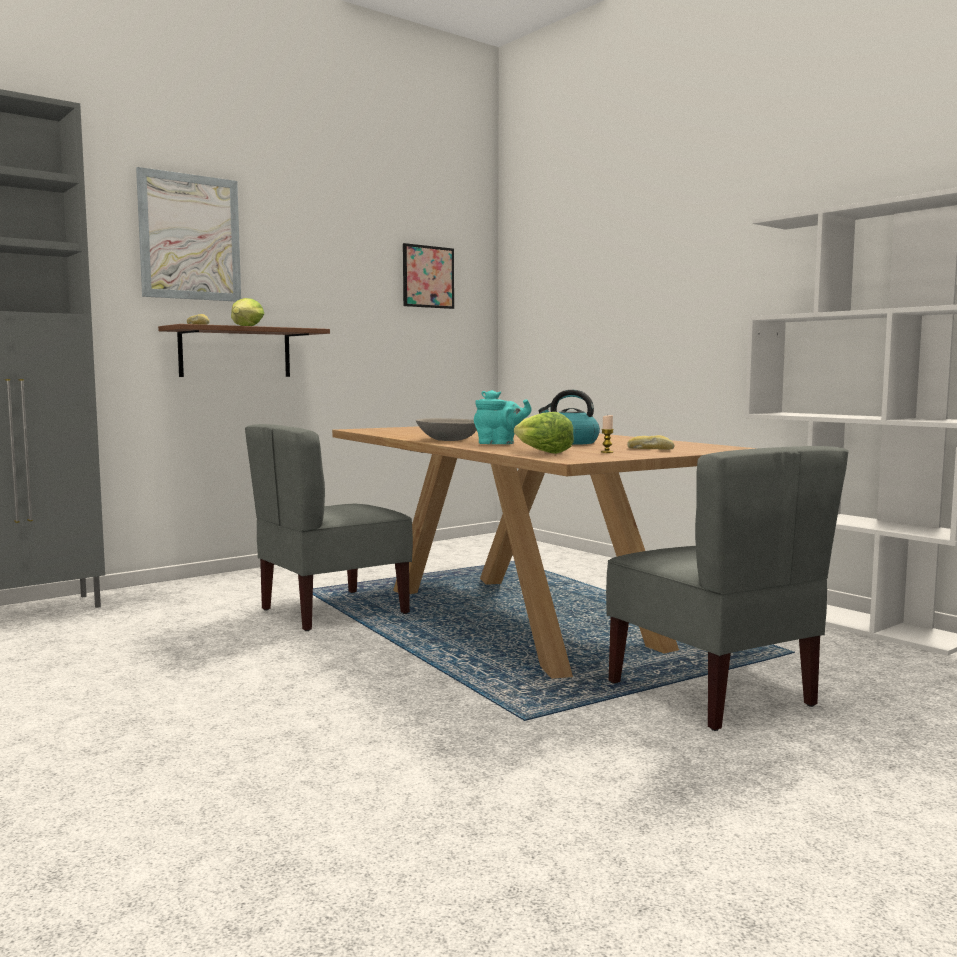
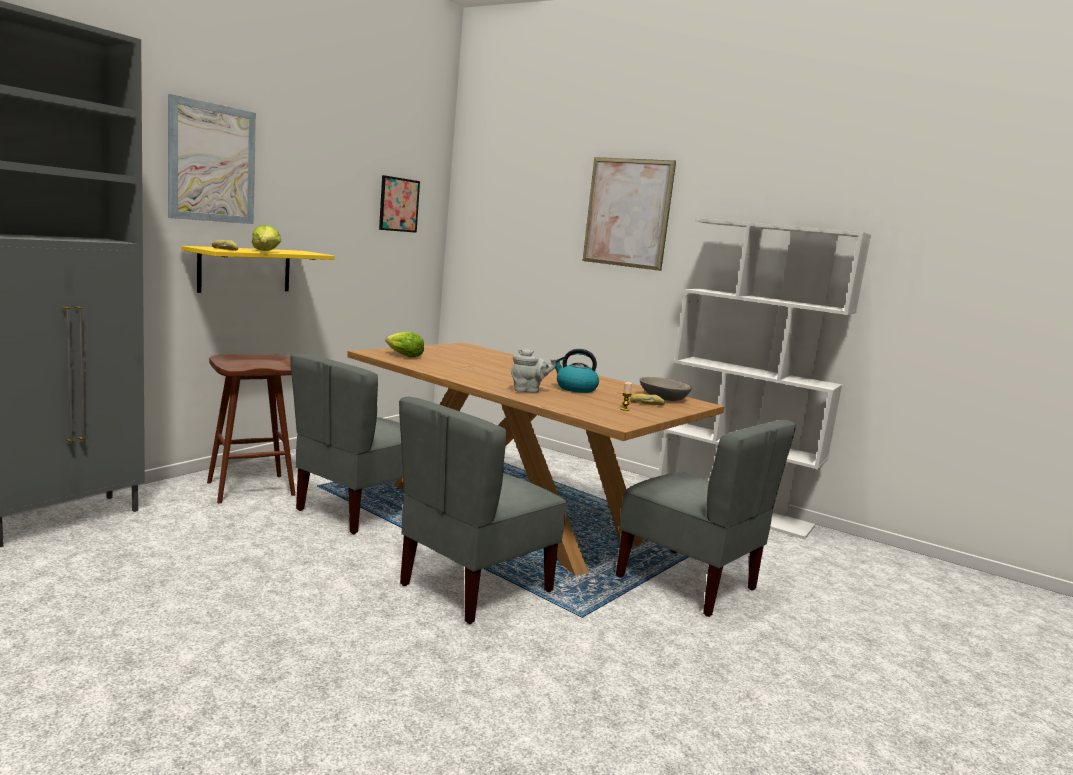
camera: 20 degrees left, 5 degrees up
brown shelf [158,324,330,377] -> yellow shelf [181,246,334,293]
grey bowl [416,418,477,441] -> grey bowl moved to [639,377,692,401]
turquoise teapot [474,390,532,444] -> grey teapot [511,349,556,392]
lettuce [514,412,574,454] -> lettuce moved to [385,332,424,358]
none -> brown stool [207,354,296,504]
none -> grey chair [399,397,566,624]
none -> picture [583,157,676,271]

